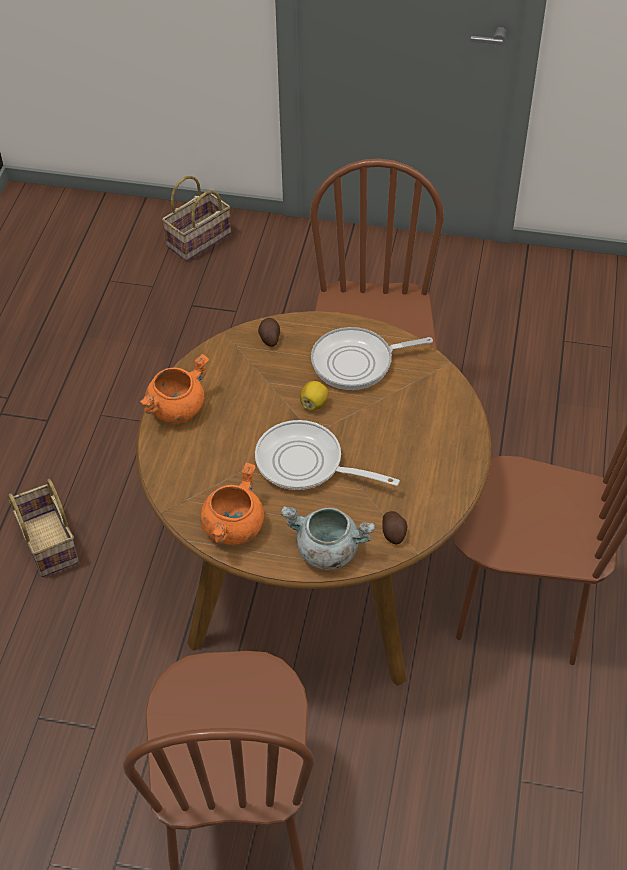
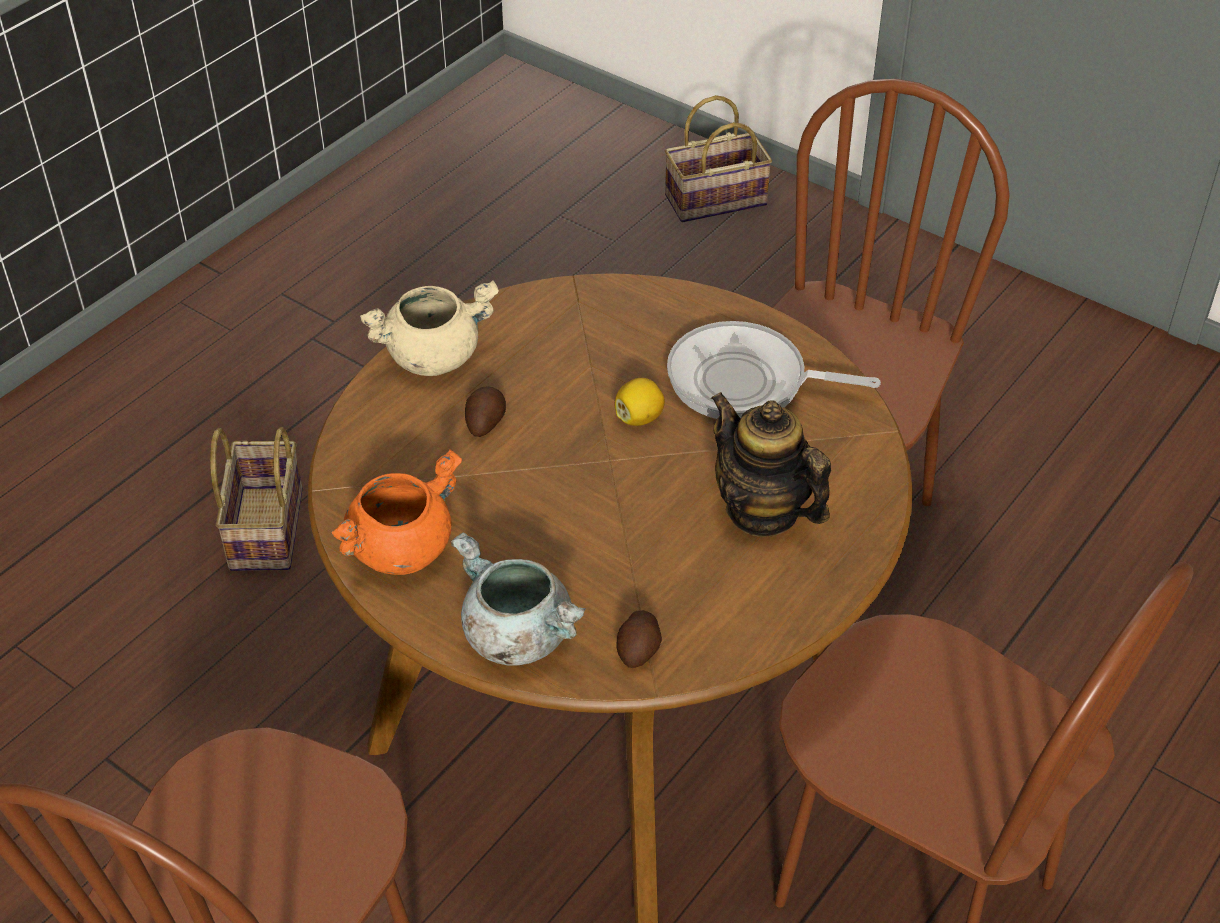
camera: 25 degrees right, 5 degrees down
orange cooking pot [140,354,209,423] -> beige cooking pot [360,280,499,376]
frying pan [255,420,400,490] -> none
potato [258,318,280,347] -> potato moved to [465,386,506,437]
none -> teapot [711,392,831,537]

